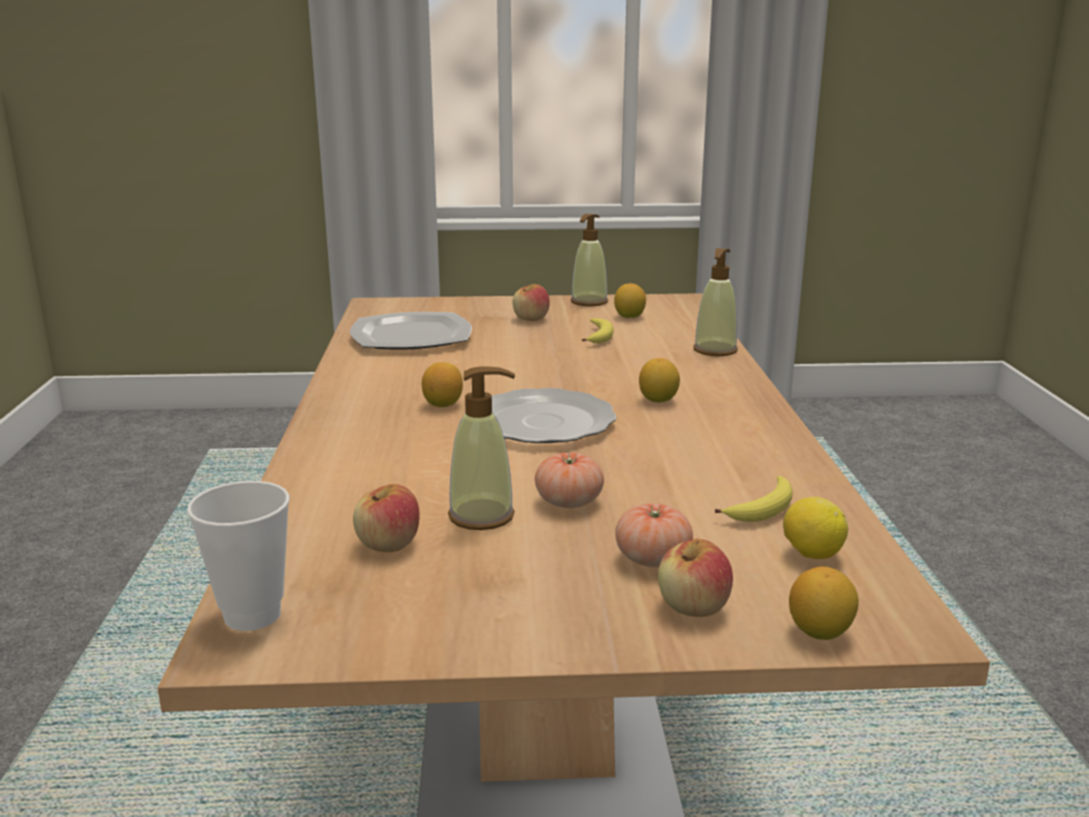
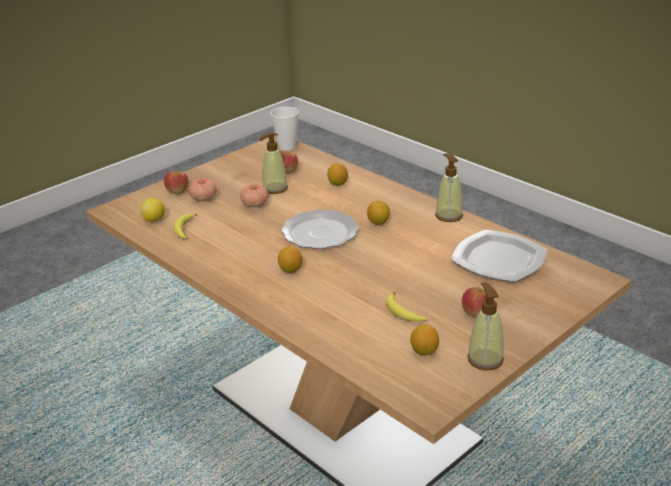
camera: 140 degrees right, 10 degrees up
soap dispenser [693,248,738,356] -> soap dispenser moved to [435,153,463,222]
lemon [789,566,859,640] -> lemon moved to [327,163,348,186]

